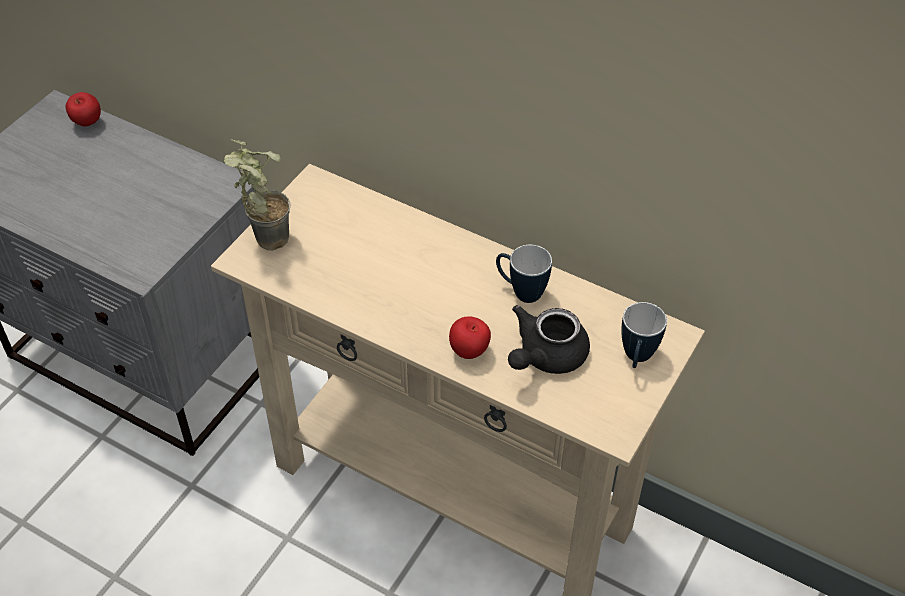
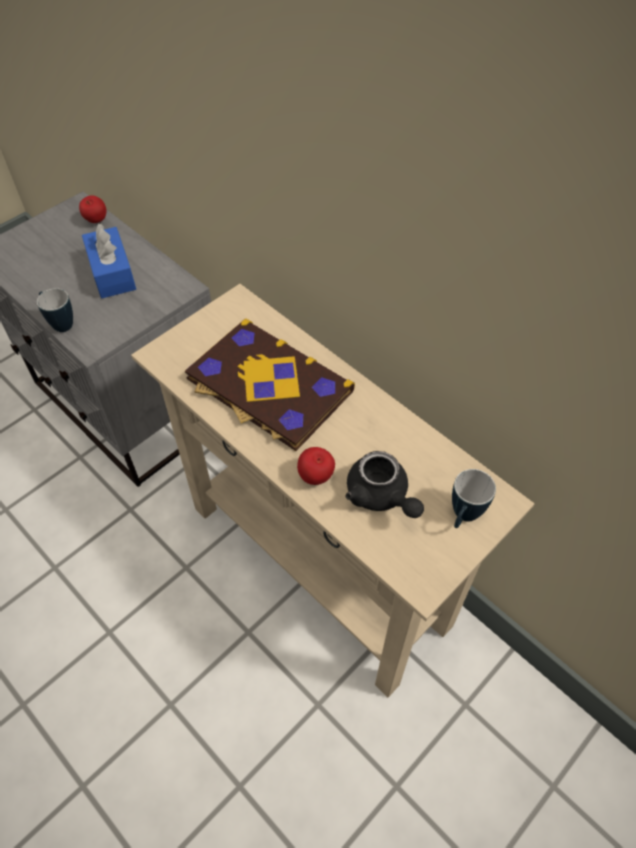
camera: 15 degrees right, 5 degrees up
potted plant [224,139,291,251] -> none
mug [496,245,552,303] -> mug moved to [37,288,73,332]
black teapot [508,305,590,374] -> black teapot turned 90 degrees counterclockwise [346,451,424,518]
none -> blue tissue box [82,223,136,298]
none -> book [185,319,355,451]

